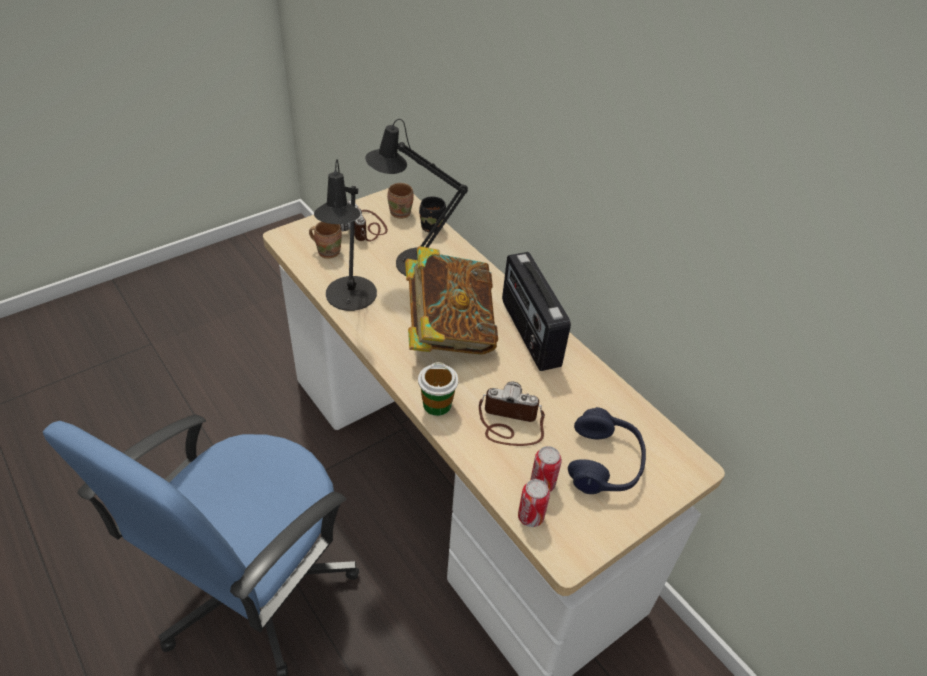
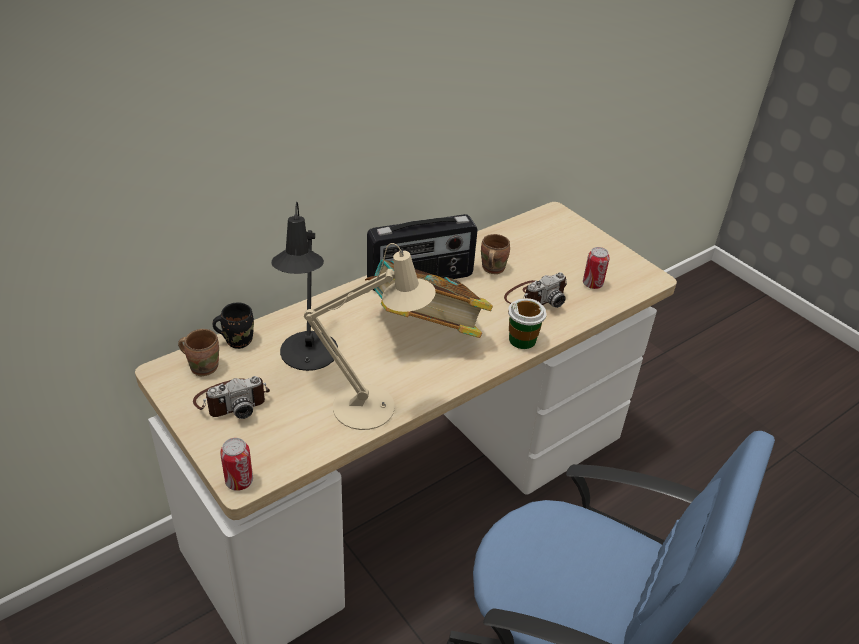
camera: 90 degrees left, 5 degrees down
brown mug [309,221,342,259] -> brown mug moved to [481,234,510,274]
black table lamp [314,159,377,311] -> beige table lamp [304,243,436,430]
camera [479,381,545,446] -> camera turned 135 degrees counterclockwise [504,272,567,308]
can [518,479,550,527] -> can moved to [220,438,253,491]
blue headphones [568,407,646,494] -> none

